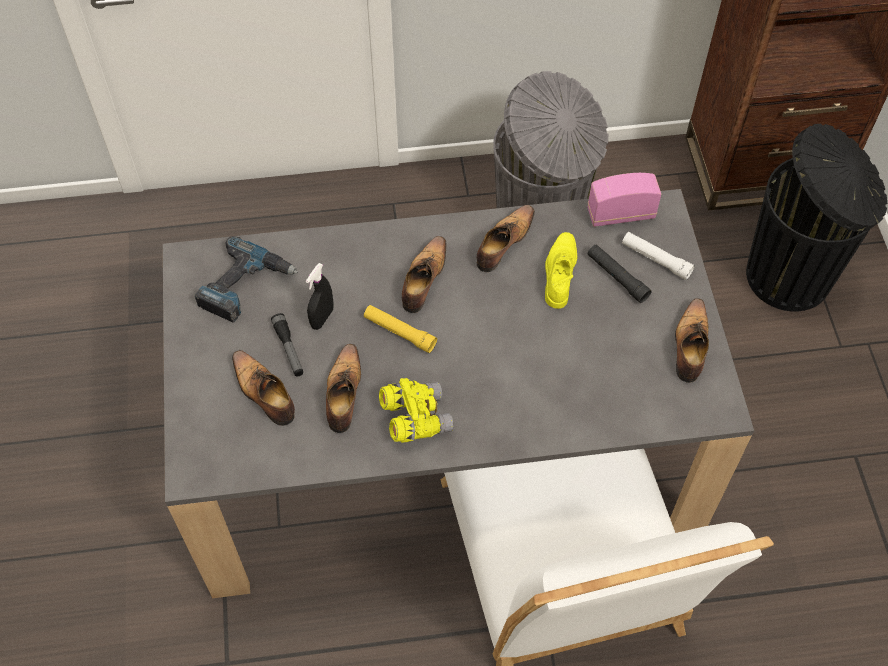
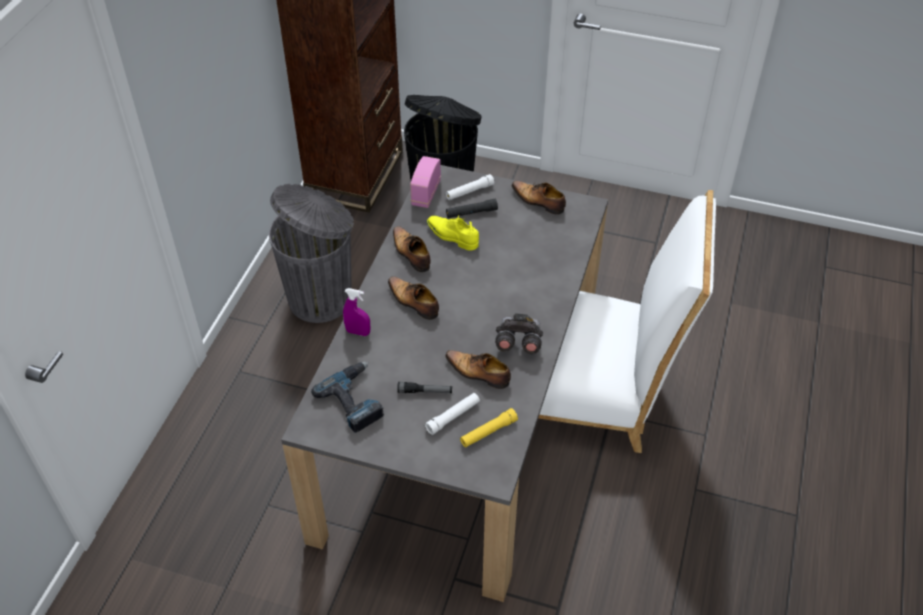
camera: 65 degrees left, 10 degrees down
shoe [232,350,295,426] -> white flashlight [425,393,480,435]
black spray bottle [306,263,334,330] -> none
yellow flashlight [364,305,437,353] -> yellow flashlight moved to [460,408,518,447]
yellow binoculars [379,378,454,443] -> grey binoculars [495,313,543,354]
none -> purple spray bottle [343,288,371,336]

